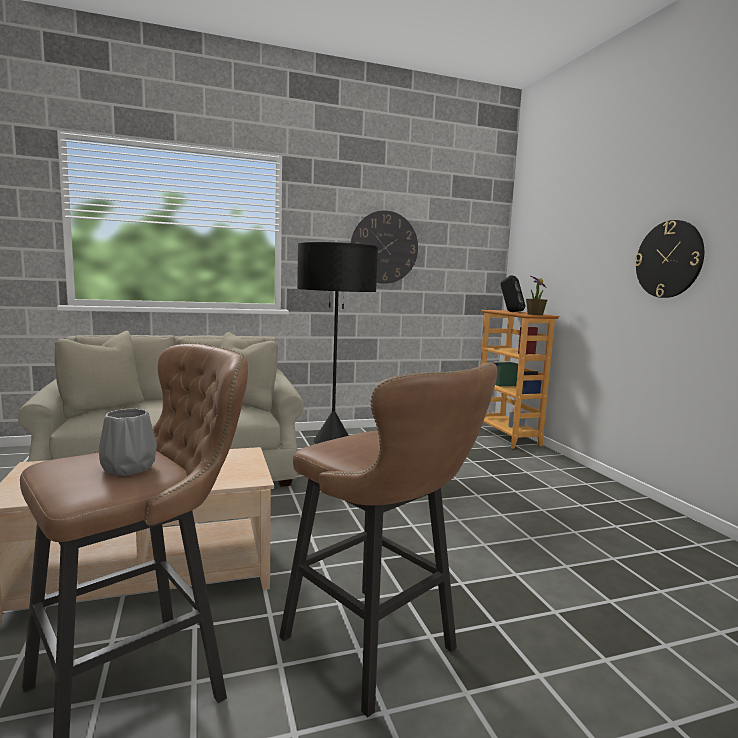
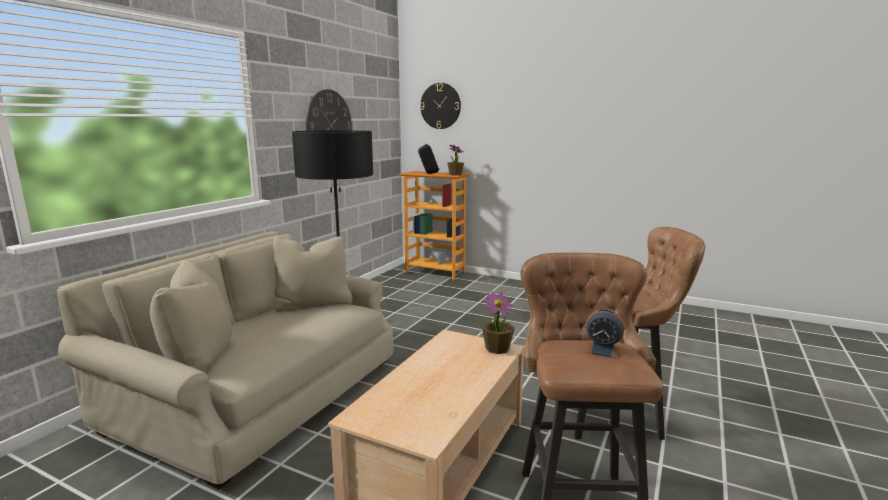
camera: 45 degrees left, 5 degrees up
grey vase [98,409,157,476] -> alarm clock [585,308,625,359]
wall clock [634,220,704,298] -> wall clock moved to [420,83,461,129]
none -> potted plant [482,291,515,354]

